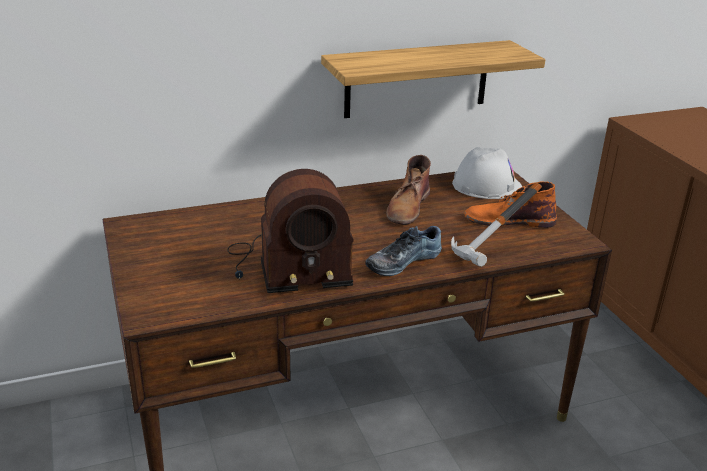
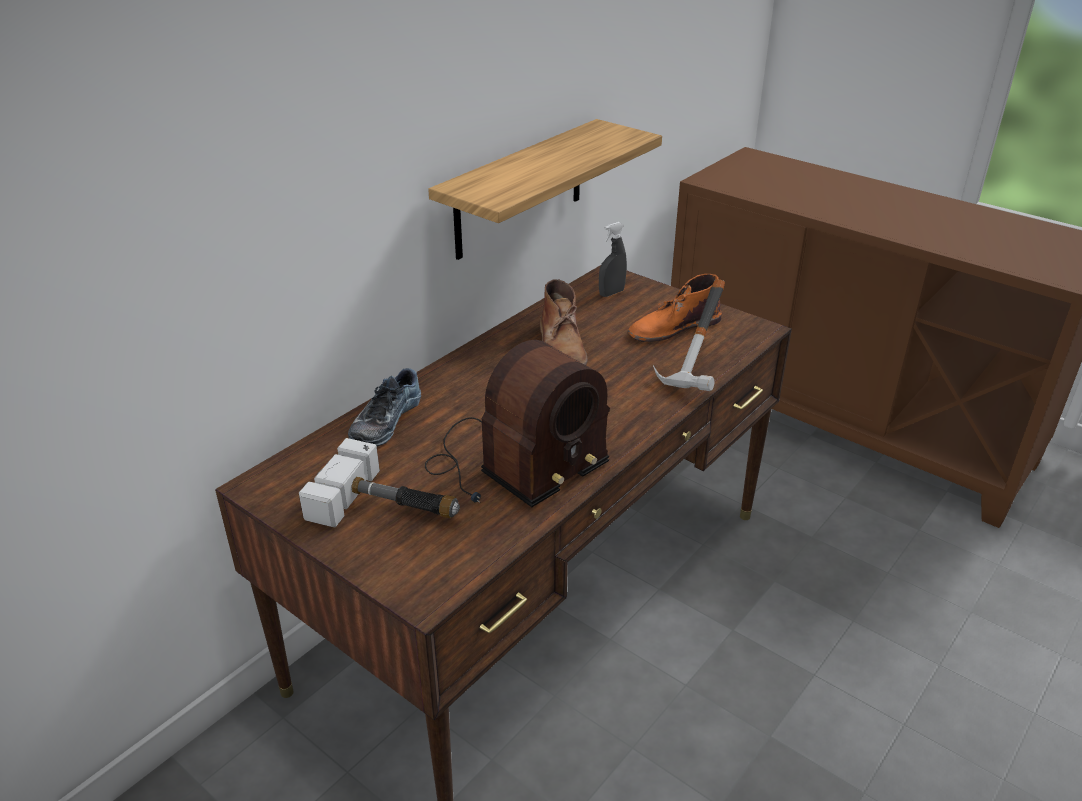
camera: 30 degrees left, 5 degrees up
shoe [365,226,442,276] -> shoe moved to [348,368,421,447]
white hard hat [452,147,522,199] -> grey spray bottle [599,222,627,297]
none -> hammer [299,438,460,528]

